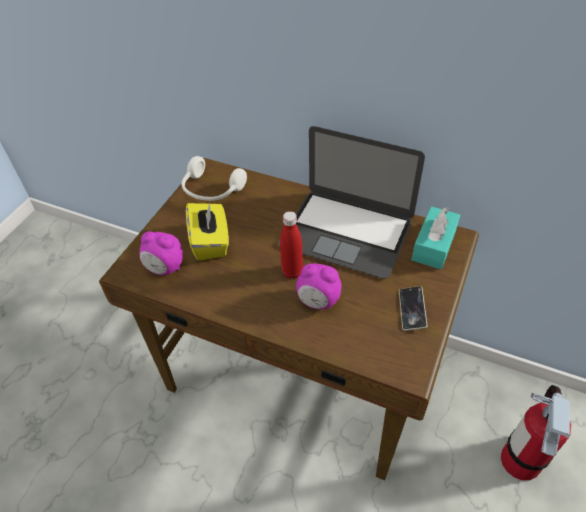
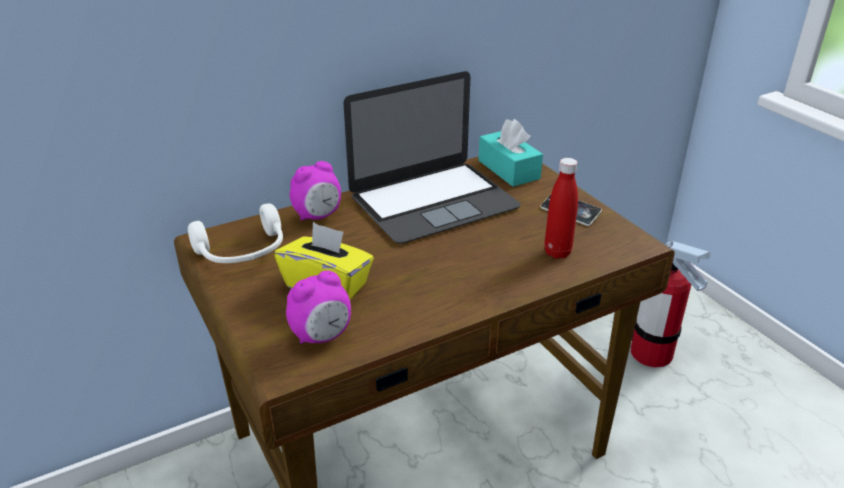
camera: 55 degrees left, 15 degrees down
red bottle [280,211,303,279] -> red bottle moved to [544,158,578,259]
alarm clock [296,263,341,309] -> alarm clock moved to [290,161,341,221]

